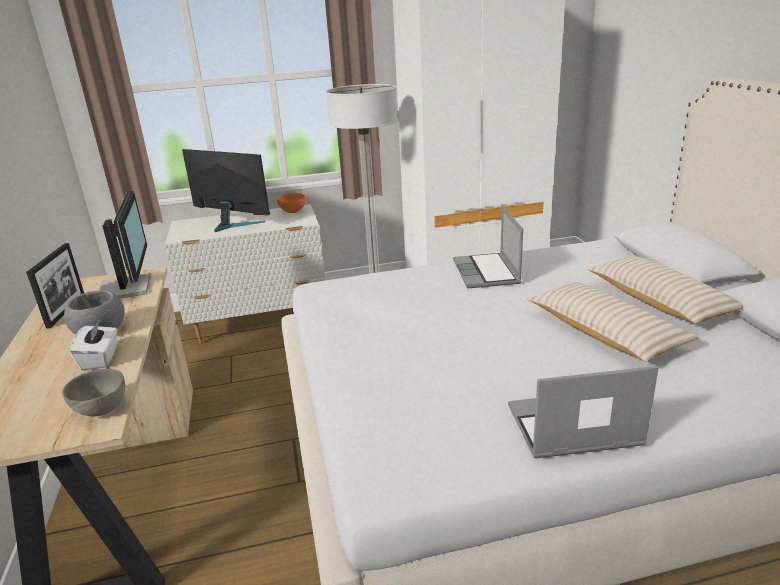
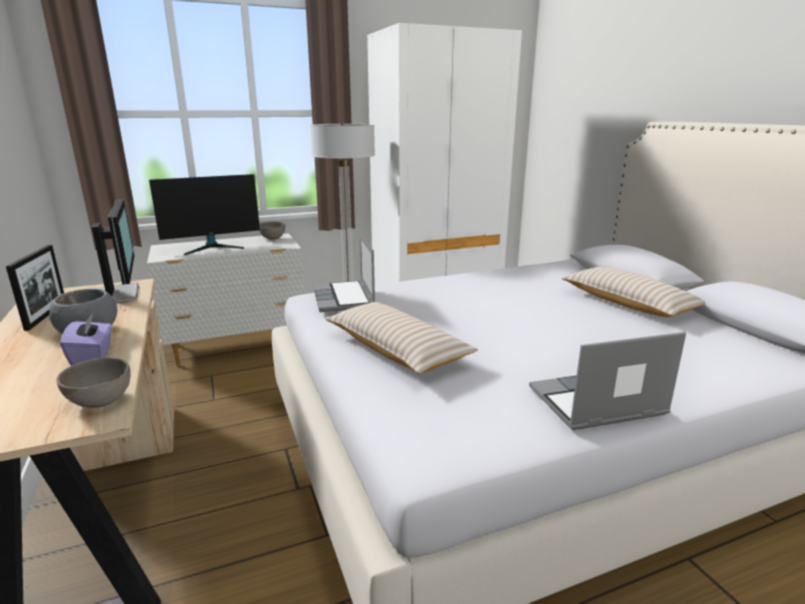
camera: 10 degrees left, 5 degrees down
white tissue box [70,320,117,371] -> purple tissue box [60,312,112,366]
monitor [182,149,270,232] -> monitor turned 135 degrees clockwise [149,174,260,255]
orange bowl [277,193,305,213] -> grey bowl [259,222,285,239]
laptop [453,206,523,288] -> laptop moved to [313,233,375,312]
beige pillow [527,282,698,362] -> beige pillow moved to [325,302,478,374]

